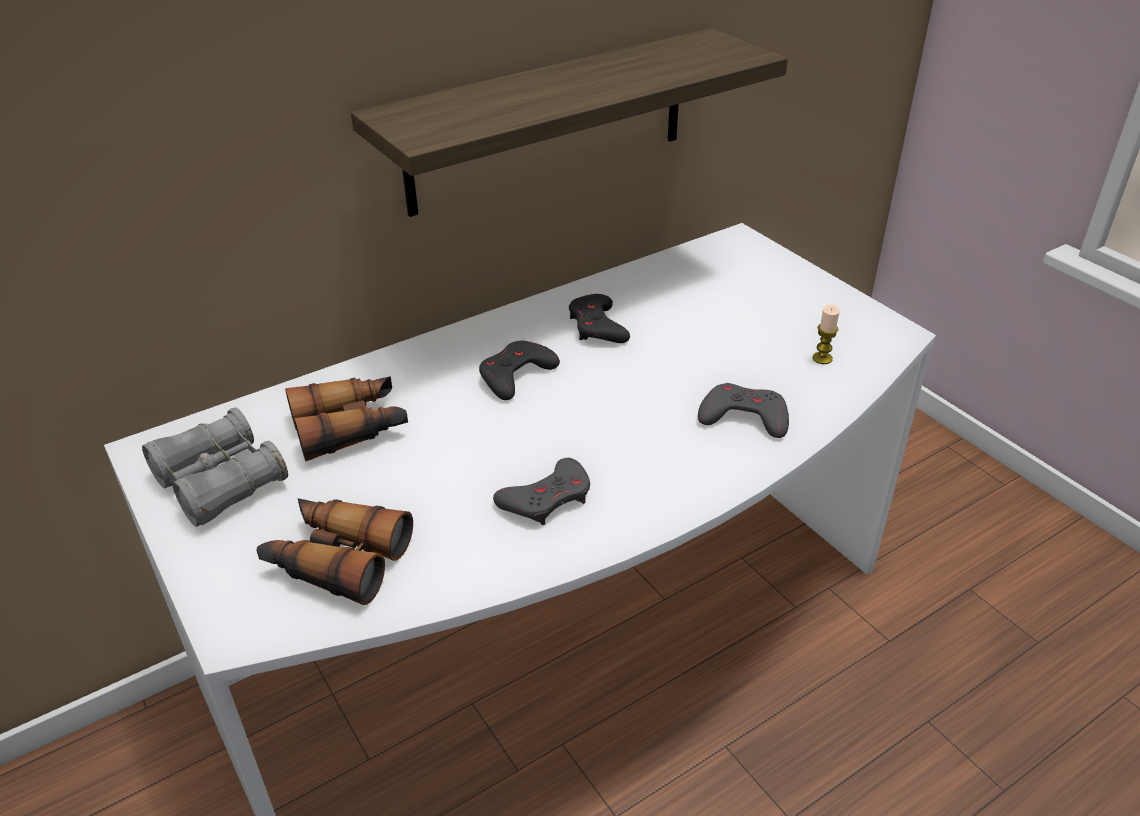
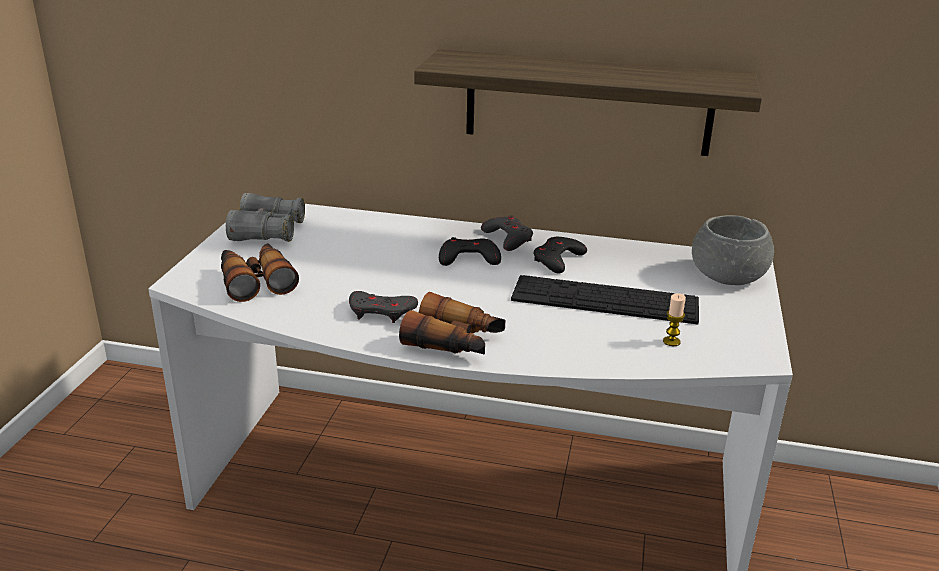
camera: 45 degrees right, 10 degrees down
binoculars [285,376,408,462] -> binoculars moved to [399,292,505,355]
grey game controller [698,383,789,438] -> grey game controller moved to [481,215,533,251]
none -> keyboard [511,275,699,324]
none -> grey bowl [692,215,774,285]

